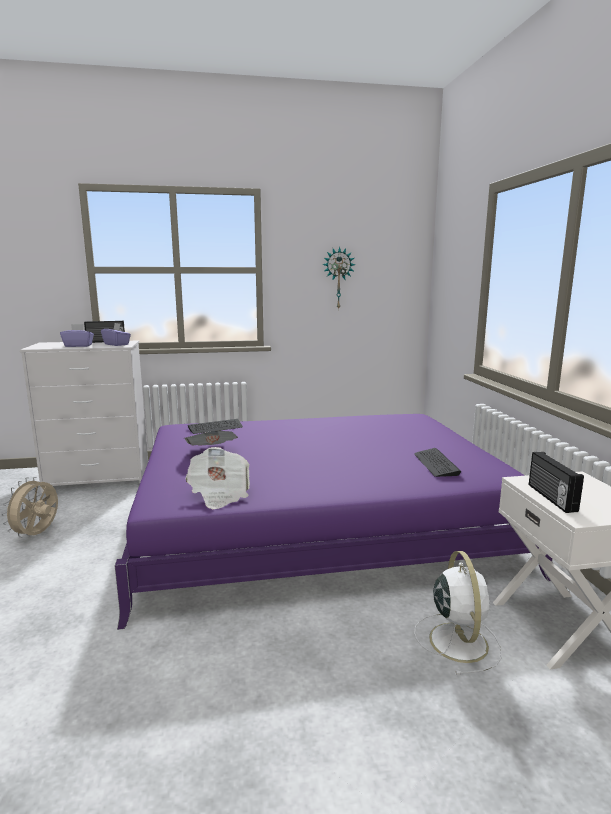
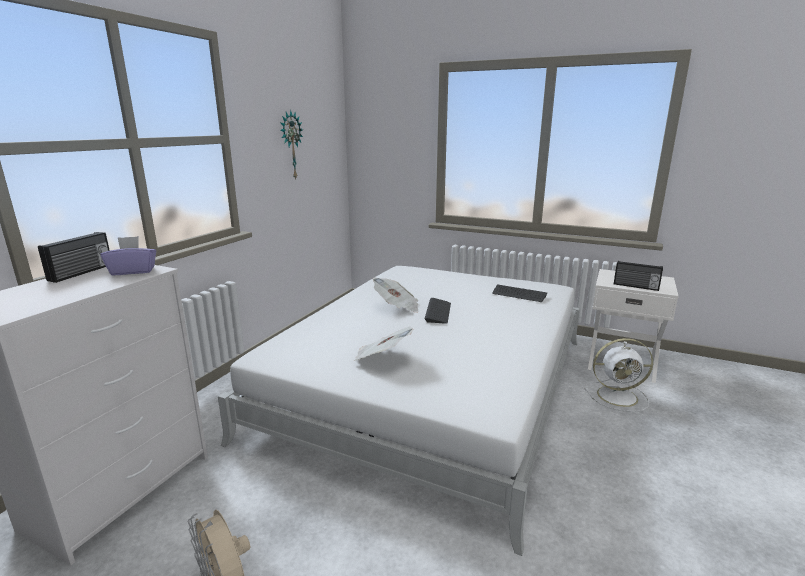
camera: 55 degrees left, 5 degrees up
purple tissue box [60,324,94,347] -> none
purple bed [115,414,552,630] -> white bed [218,266,580,556]
newspaper [186,447,250,509] -> newspaper moved to [373,278,418,313]
keyboard [188,419,243,434] -> keyboard moved to [424,298,451,324]
white fan [414,551,502,675] -> white fan turned 150 degrees clockwise [585,338,653,412]

